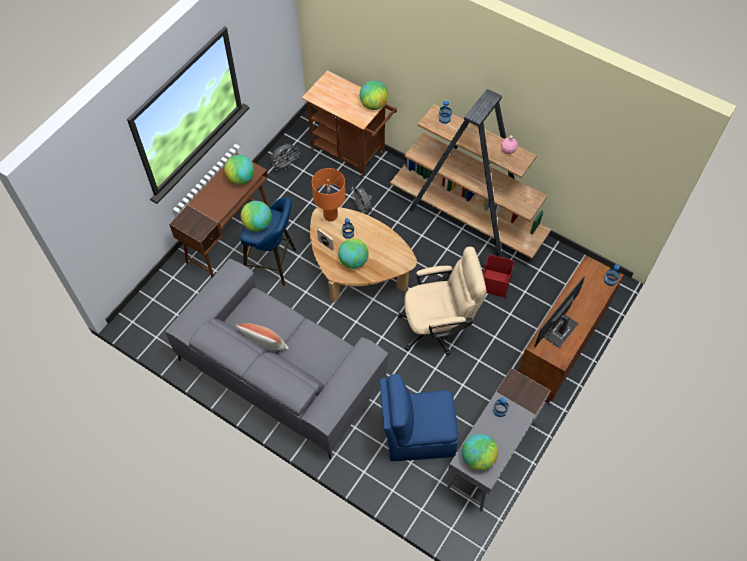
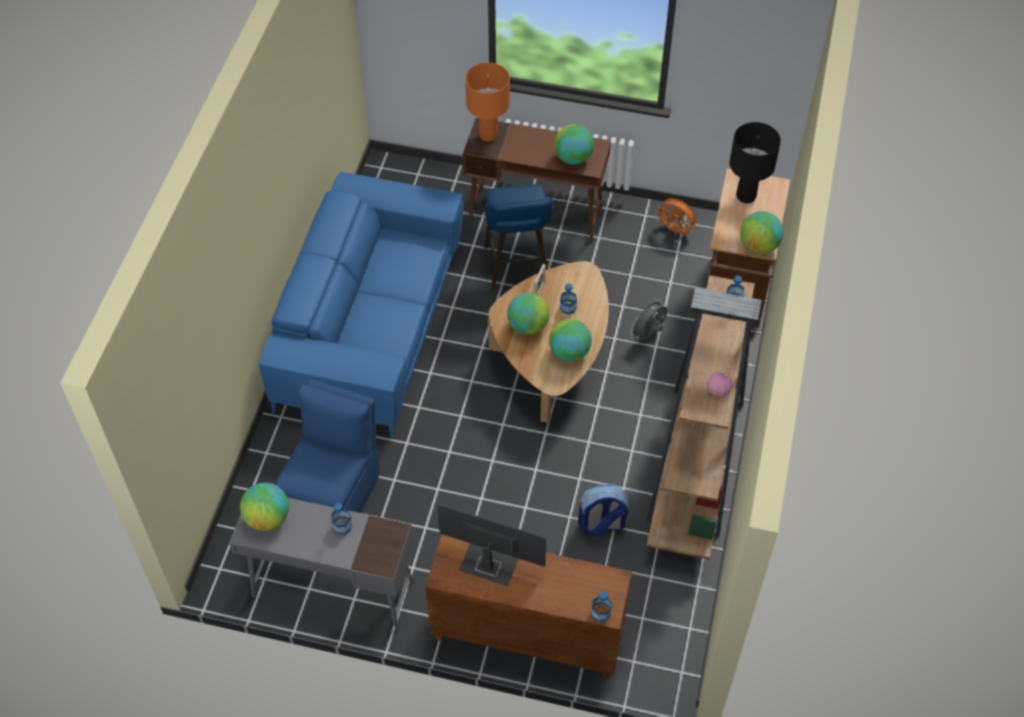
camera: 70 degrees right, 5 degrees down
grey sofa [165,259,388,459] -> blue sofa [259,172,463,438]
pillow [235,323,289,350] -> none
globe [241,201,272,232] -> globe moved to [549,319,592,362]
grey fan [271,143,299,171] -> orange fan [654,198,696,237]
orange table lamp [312,168,346,221] -> orange table lamp moved to [465,63,510,142]
blue chair [380,374,458,461] -> blue chair turned 45 degrees clockwise [276,379,380,513]
beige office chair [397,246,486,355] -> none
red storage box [482,254,514,297] -> backpack [578,484,628,537]
none -> black table lamp [730,122,781,203]

